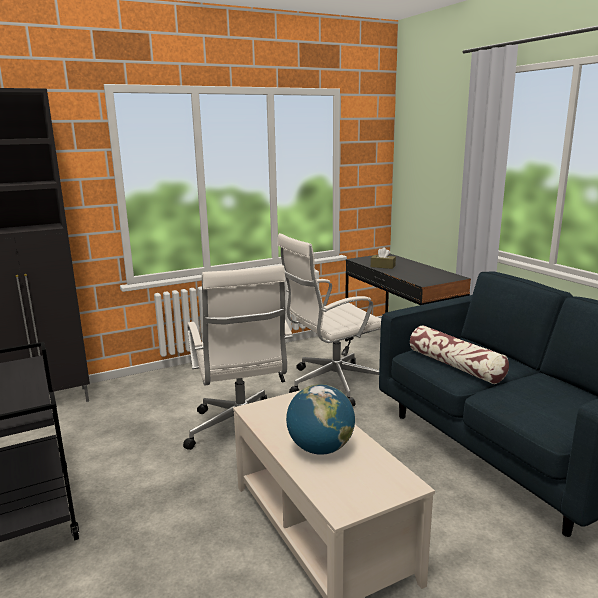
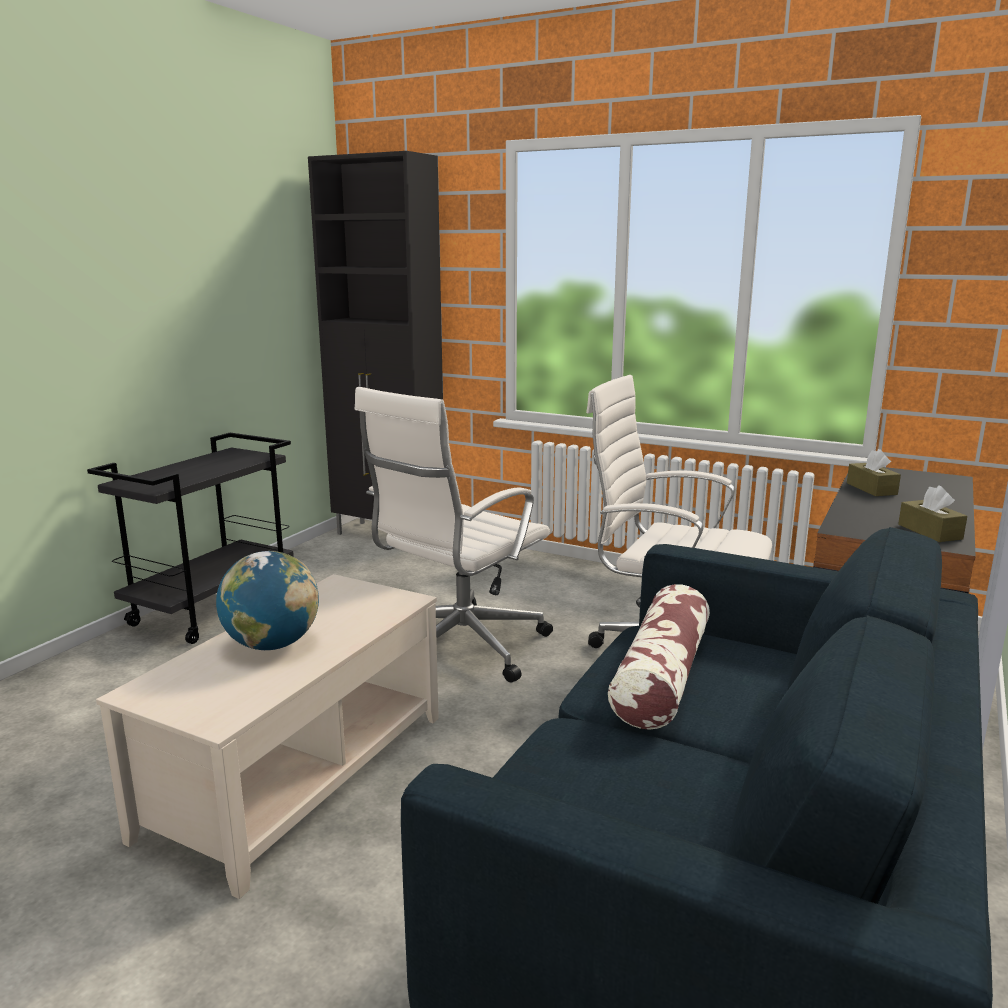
camera: 55 degrees right, 0 degrees up
none -> brown tissue box [898,486,967,542]

